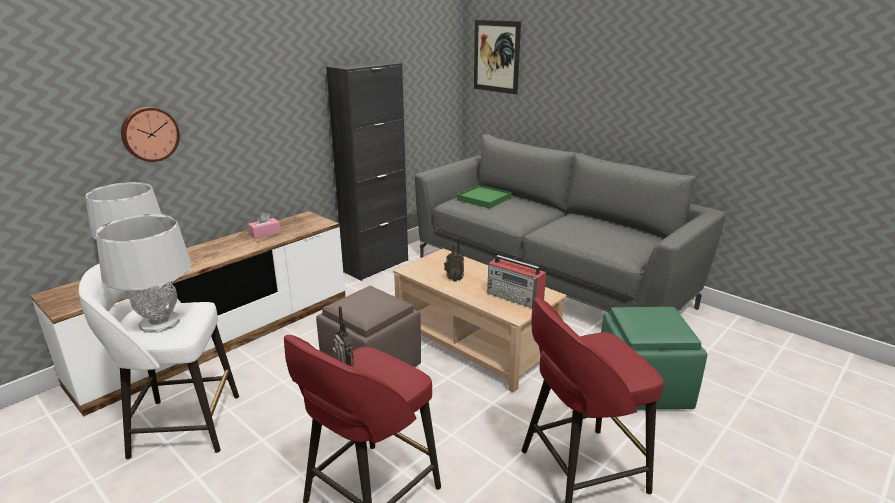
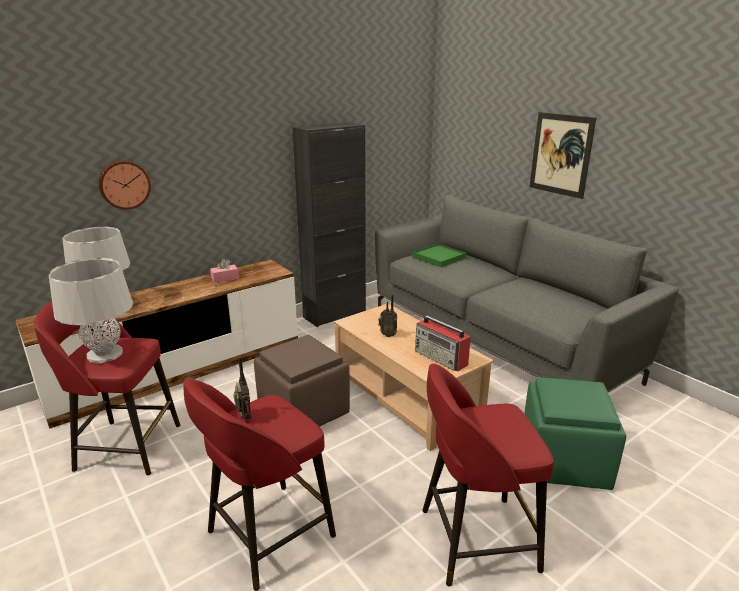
camera: 10 degrees right, 0 degrees up
white stool [79,263,239,460] -> red stool [34,302,180,475]
picture [474,20,521,94] -> picture moved to [529,112,596,199]

